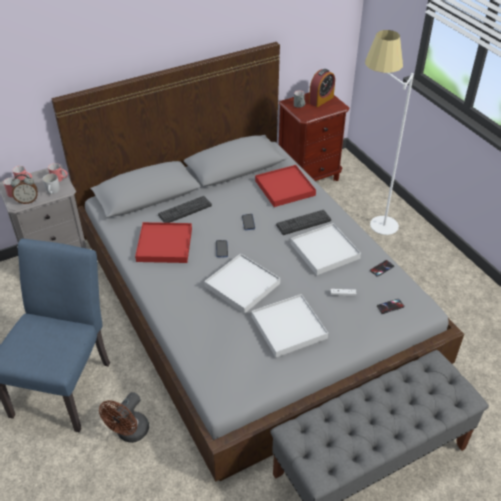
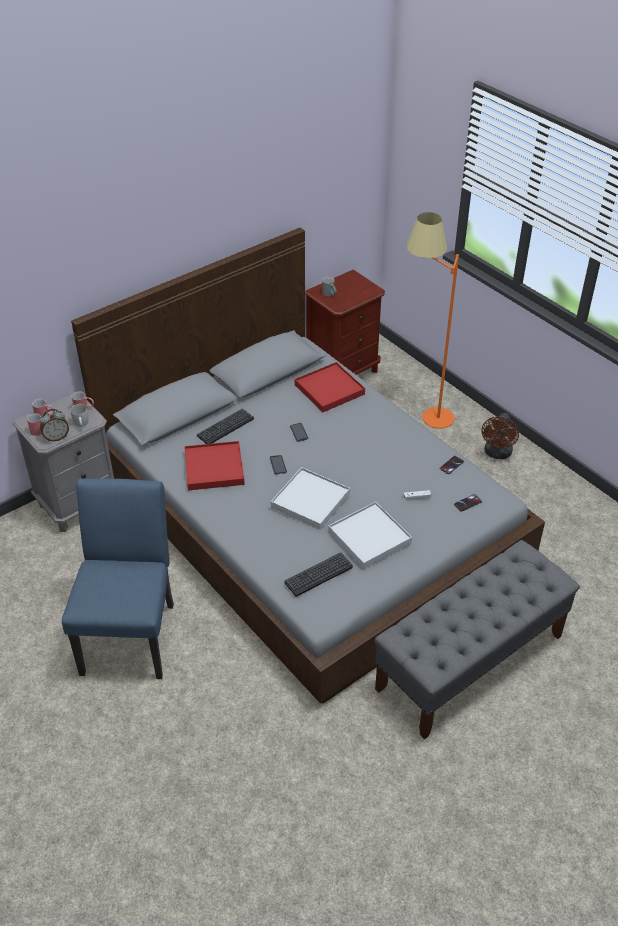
camera: 10 degrees left, 0 degrees up
brown fan [99,392,149,443] -> brown fan moved to [481,413,519,459]
keyboard [276,210,331,235] -> keyboard moved to [284,553,353,597]
white tray [291,223,361,275] -> none
alarm clock [309,69,335,107] -> none
white floor lamp [365,30,414,235] -> orange floor lamp [407,212,459,429]

